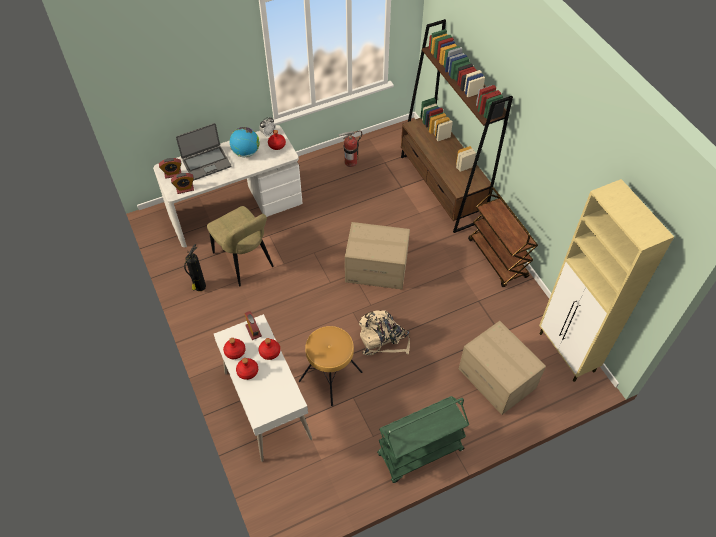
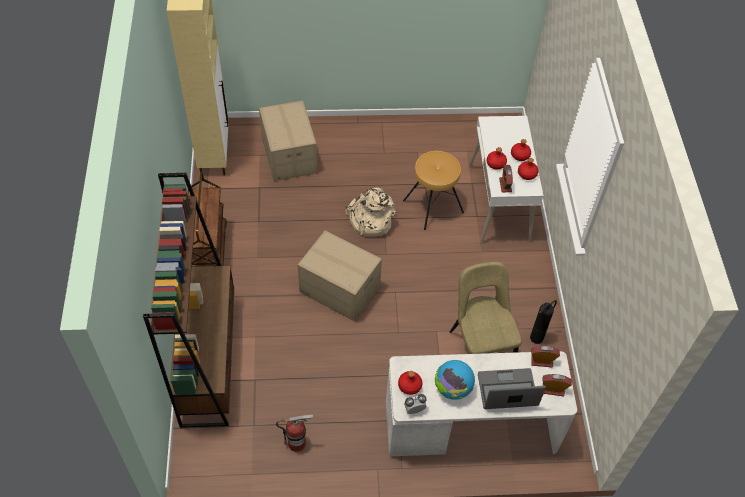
camera: 160 degrees left, 0 degrees up
green cart [377,396,469,483] -> none

